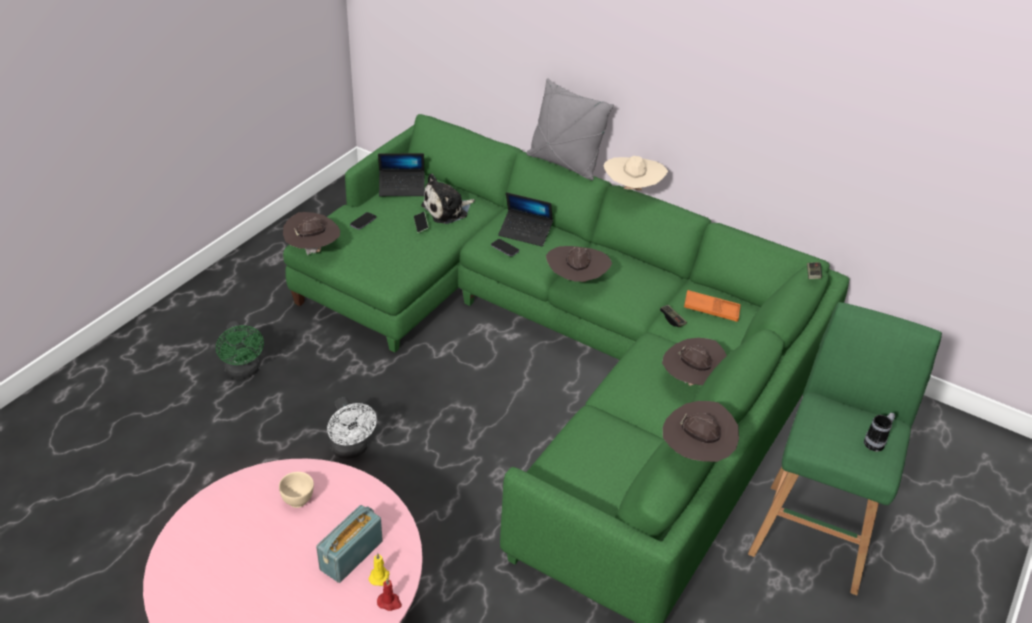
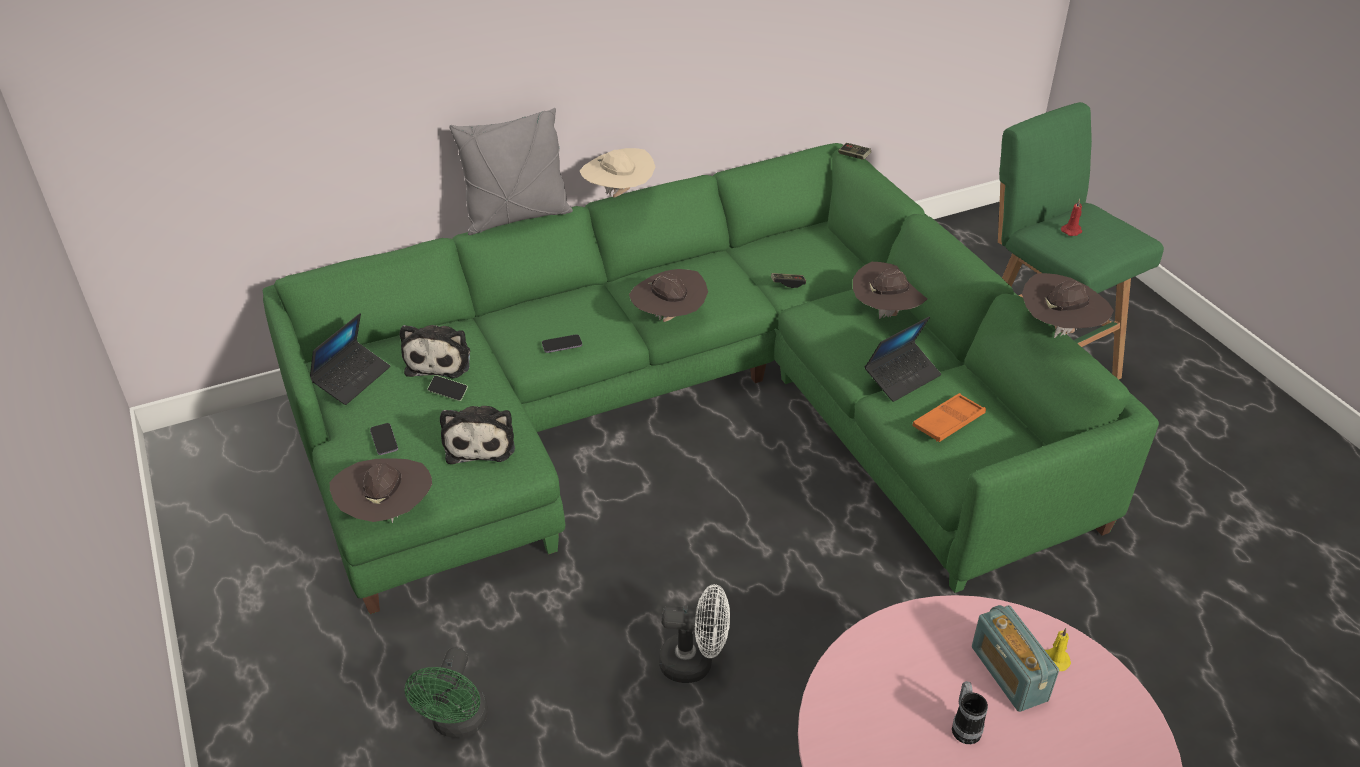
camera: 55 degrees left, 0 degrees up
green fan [216,321,264,379] -> green fan turned 90 degrees clockwise [404,648,488,738]
beige bowl [279,472,314,508] -> none
red candle [377,578,402,611] -> red candle moved to [1061,199,1082,236]
laptop [498,192,553,247] -> laptop moved to [864,316,941,402]
orange tray [684,290,741,322] -> orange tray moved to [912,393,986,442]
mug [864,412,895,452] -> mug moved to [952,681,988,744]
none -> plush toy [440,406,515,464]

